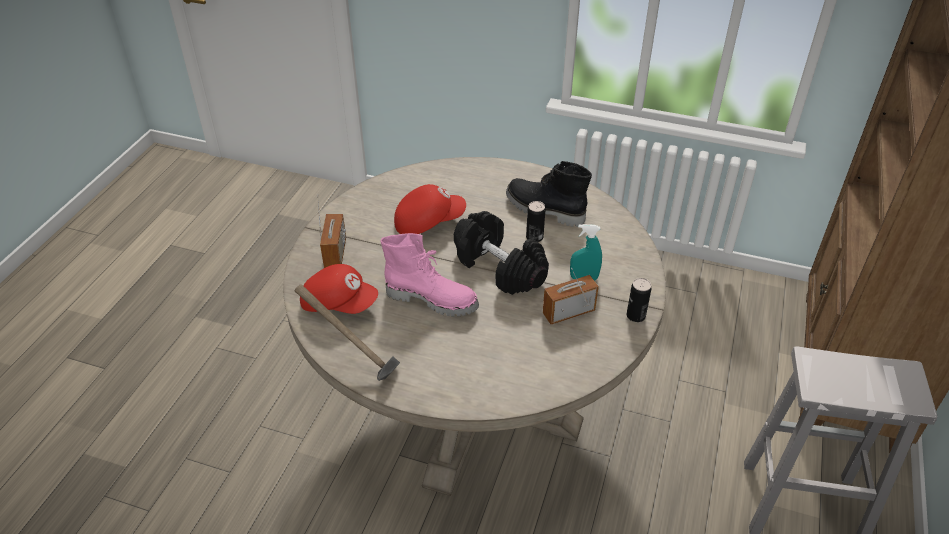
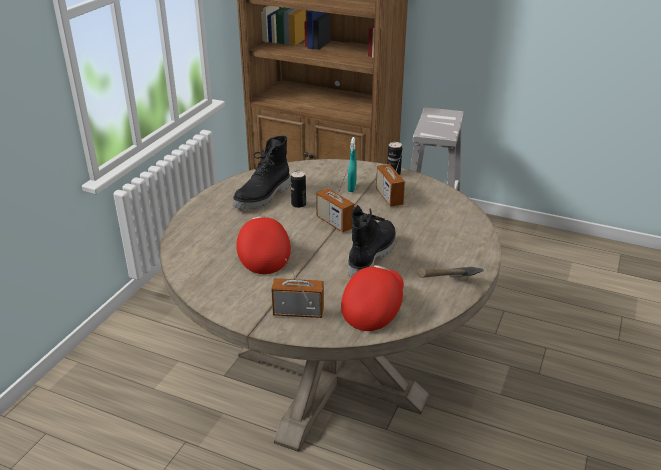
camera: 85 degrees left, 10 degrees down
pink boot [380,233,479,316] -> black boot [348,205,396,278]
black dumbbell [454,211,549,295] -> radio [316,169,355,232]

